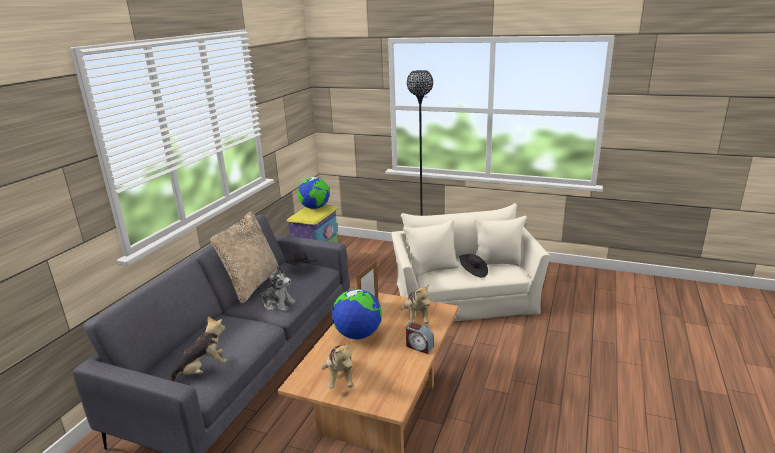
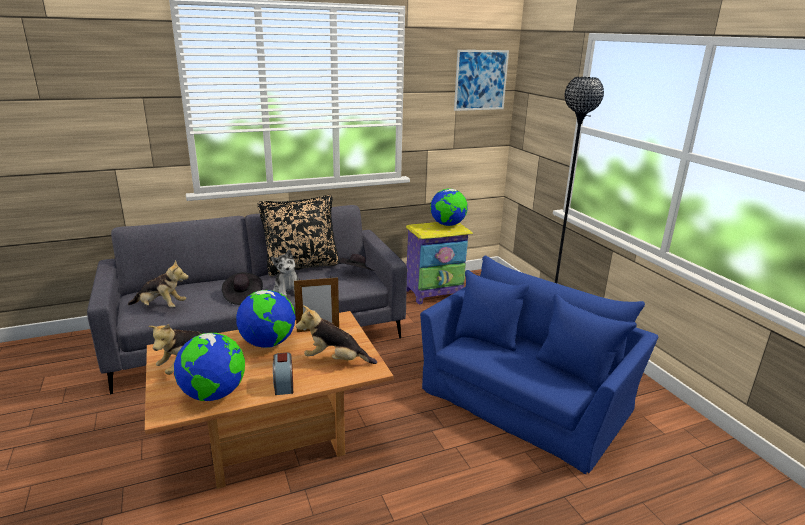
camera: 45 degrees right, 0 degrees up
beige pillow [210,211,278,303] -> black pillow [257,195,339,276]
beige armchair [391,203,550,321] -> blue armchair [420,256,658,474]
plush toy [400,284,430,324] -> plush toy turned 60 degrees clockwise [296,305,377,364]
black hat [459,254,488,277] -> black hat moved to [222,272,263,305]
none -> globe [174,333,245,401]
none -> picture [454,50,509,111]

